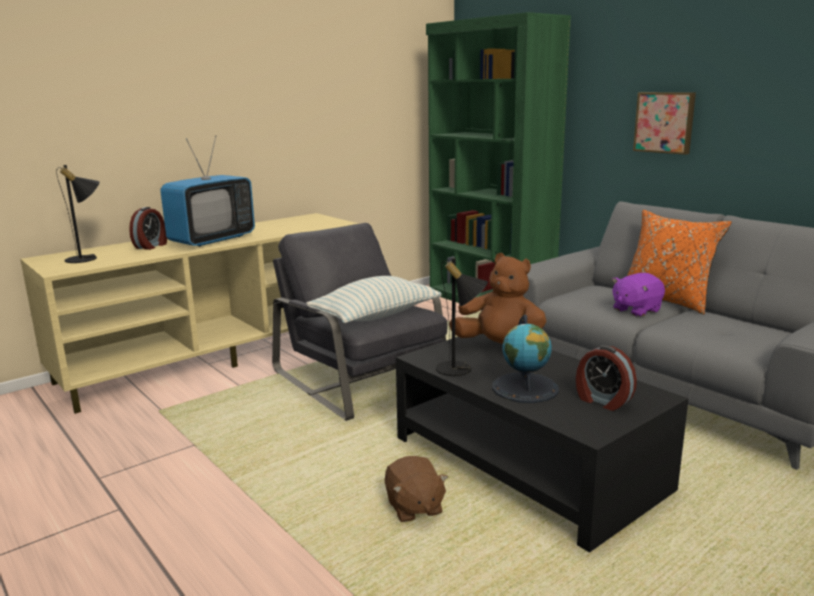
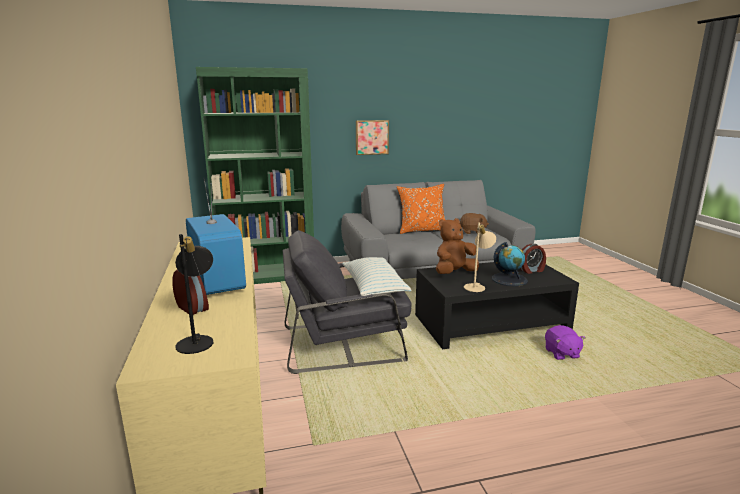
camera: 65 degrees left, 0 degrees up
brown plush toy [385,456,448,522] -> brown plush toy moved to [460,213,489,234]
black table lamp [436,258,488,376] -> beige table lamp [464,223,496,292]
purple plush toy [612,273,665,317] -> purple plush toy moved to [545,325,585,360]

